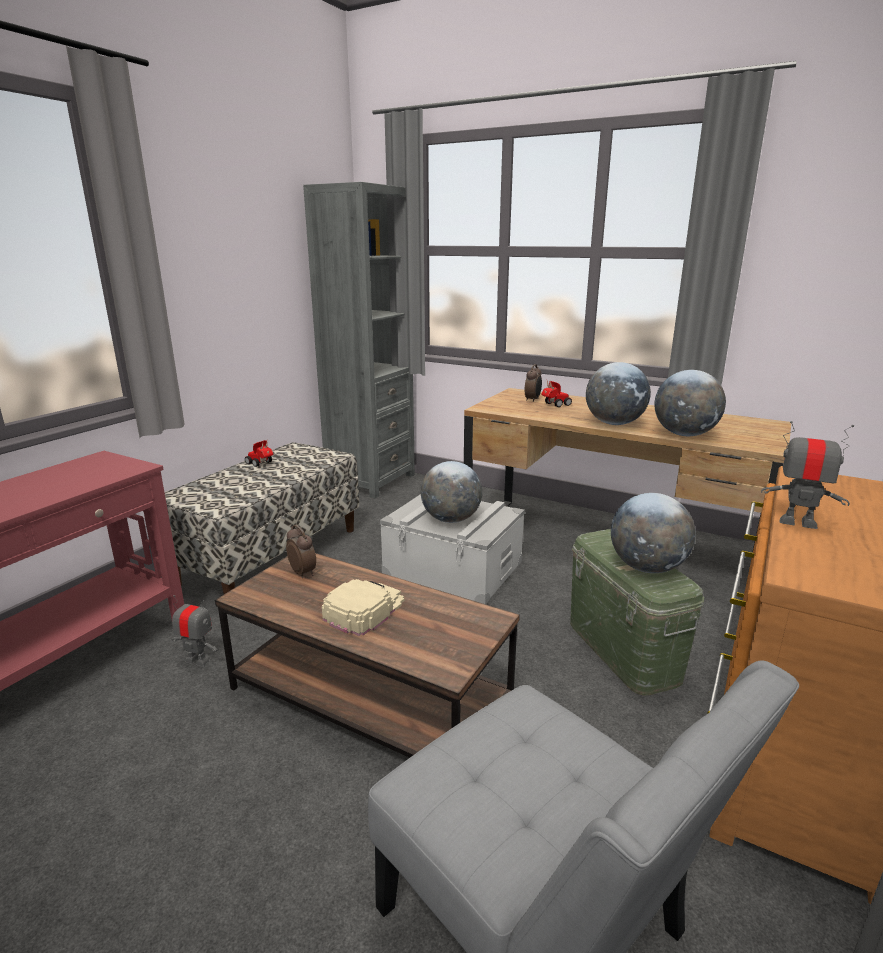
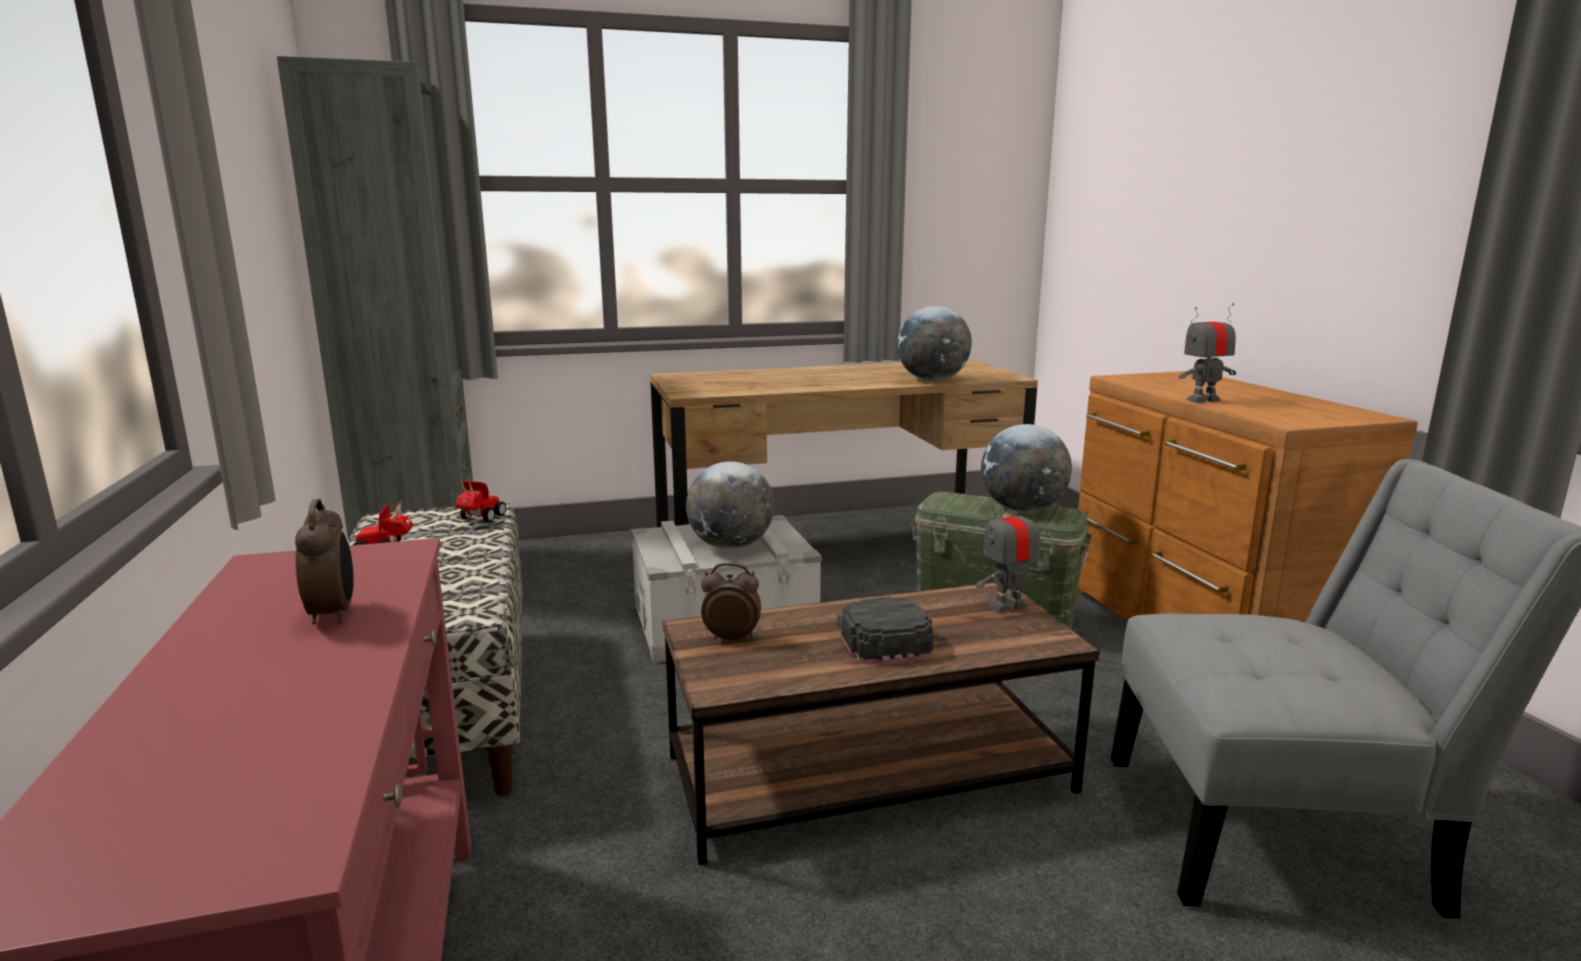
camera: 45 degrees left, 5 degrees down
toy robot [172,595,218,667] -> toy robot moved to [976,496,1045,613]
beige cap [322,579,405,636] -> black cap [837,597,933,664]
alarm clock [525,364,542,402] -> alarm clock moved to [295,499,354,624]
toy car [541,381,572,407] -> toy car moved to [456,480,506,522]
globe [586,362,651,425] -> none

